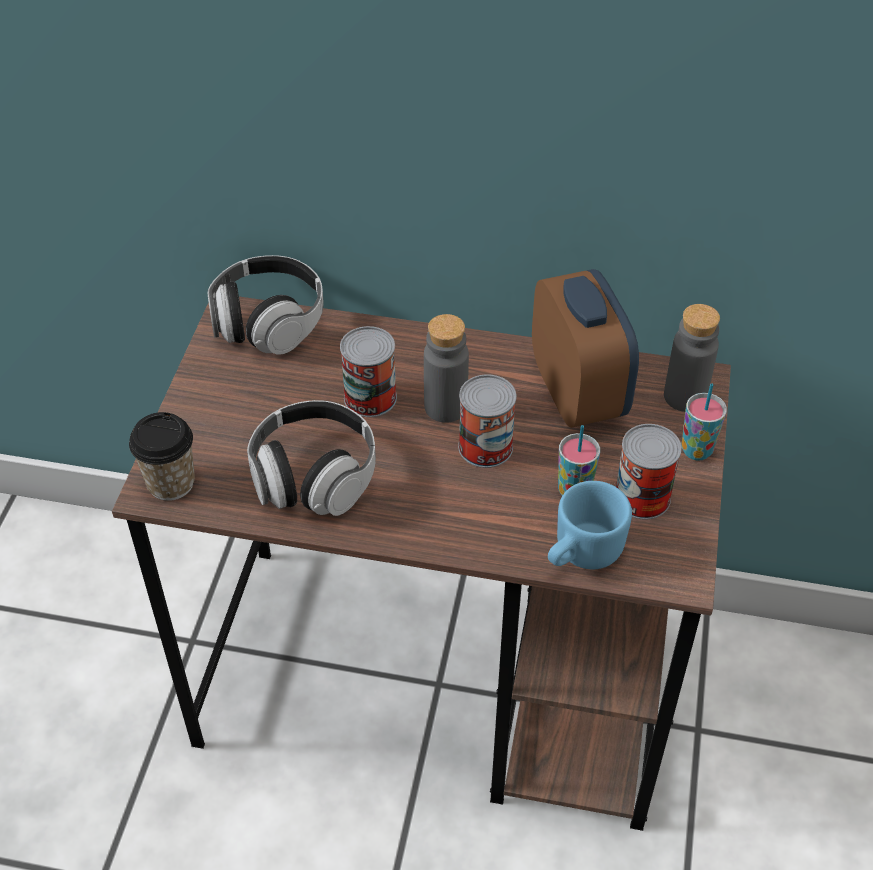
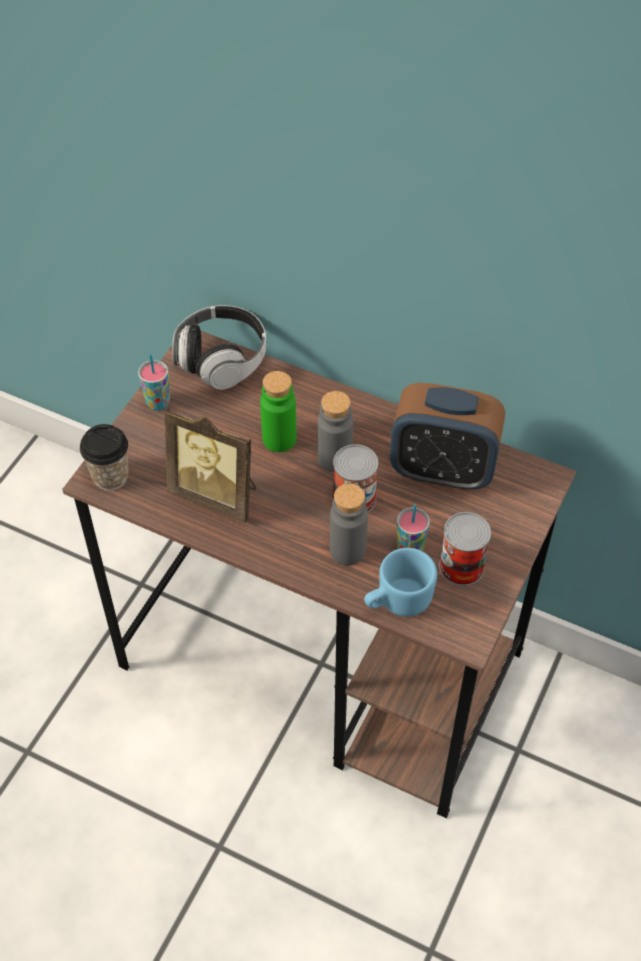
camera: 15 degrees right, 5 degrees up
headphones [247,400,376,516] -> picture frame [165,408,256,522]
can [340,326,397,417] -> green bottle [260,371,297,452]
alarm clock [532,269,639,428] -> alarm clock turned 105 degrees clockwise [390,383,505,490]
grey bottle [664,304,720,412] -> grey bottle moved to [330,483,368,565]
cup [681,383,727,461] -> cup moved to [138,354,170,411]

